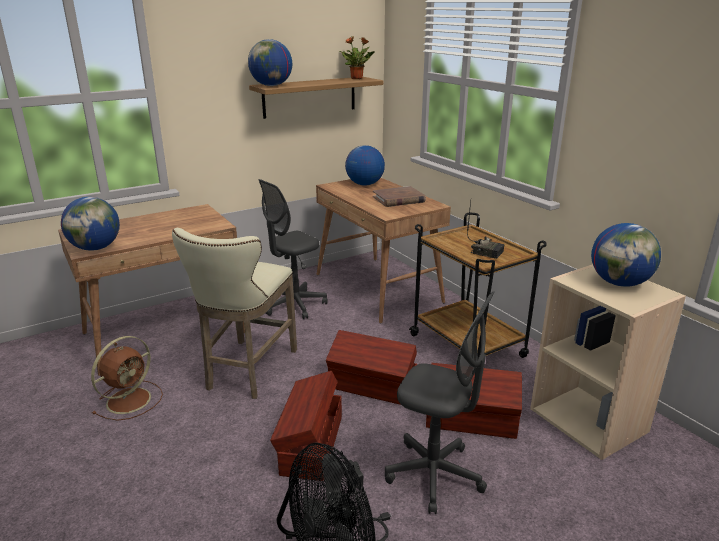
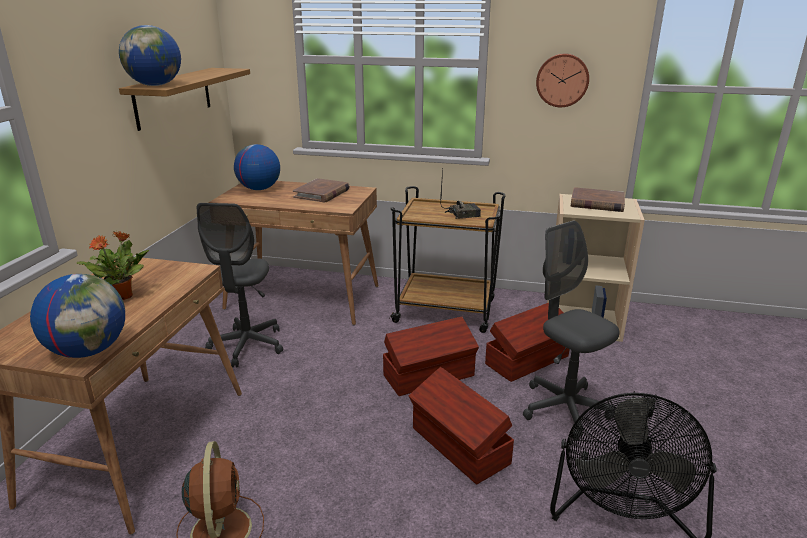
camera: 45 degrees left, 0 degrees up
beige stool [172,228,297,399] -> none
potted plant [340,37,375,79] -> potted plant moved to [77,231,149,300]
grey office chair [385,291,494,514] -> grey office chair turned 105 degrees counterclockwise [523,220,620,440]
globe [591,223,661,287] -> brown book [571,187,625,212]
none -> wall clock [536,54,589,107]

